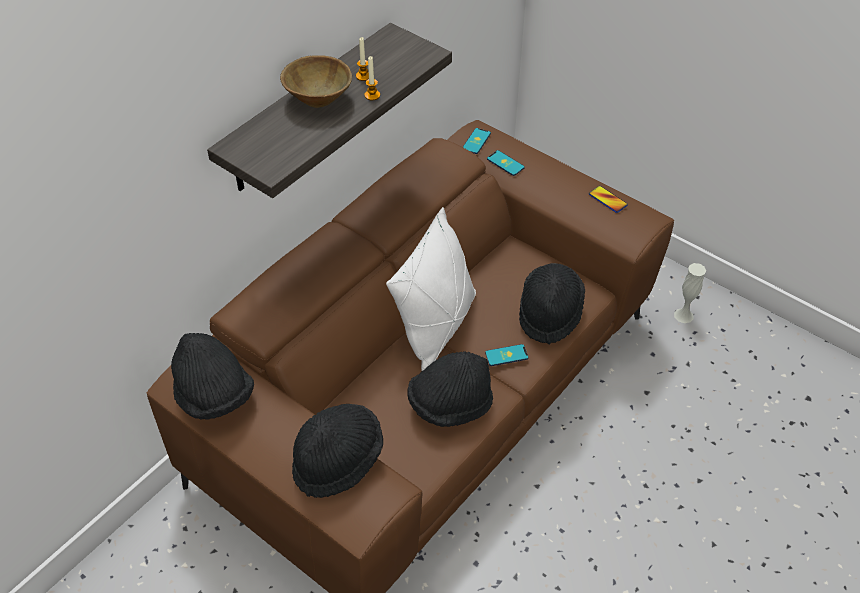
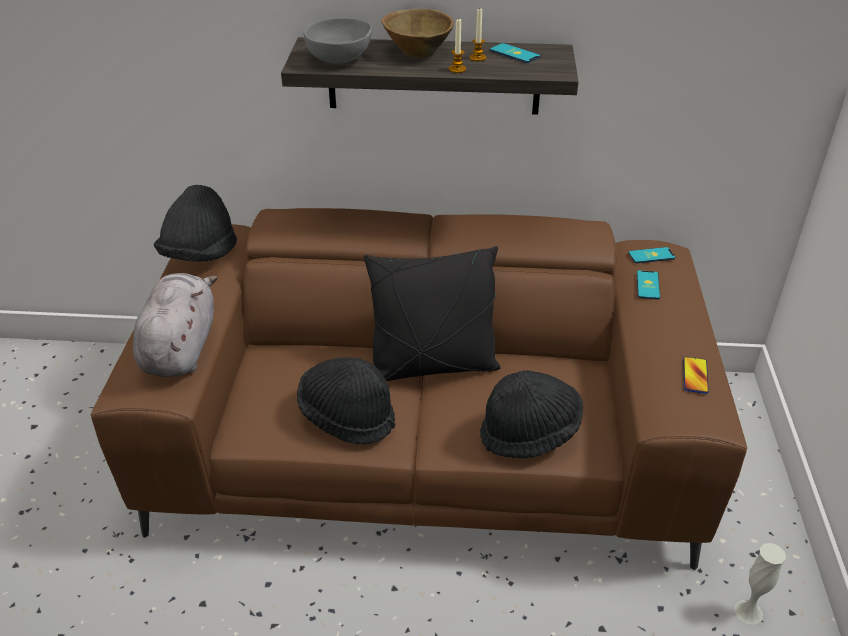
camera: 55 degrees right, 10 degrees down
black hat [292,404,383,498] -> grey plush toy [133,273,217,377]
white pillow [386,207,476,371] -> black pillow [364,246,501,381]
phone [485,344,529,366] -> phone moved to [490,43,540,63]
none -> grey bowl [304,17,372,64]

